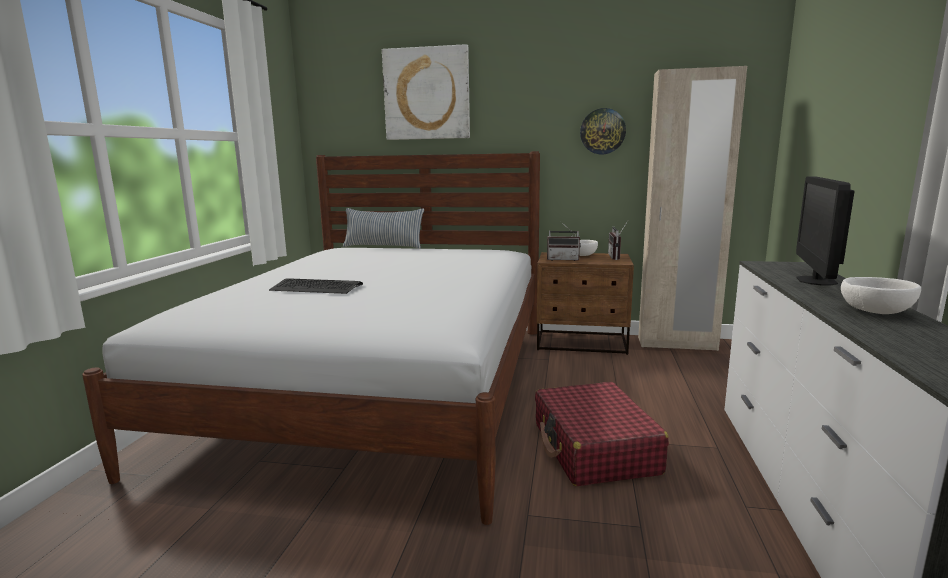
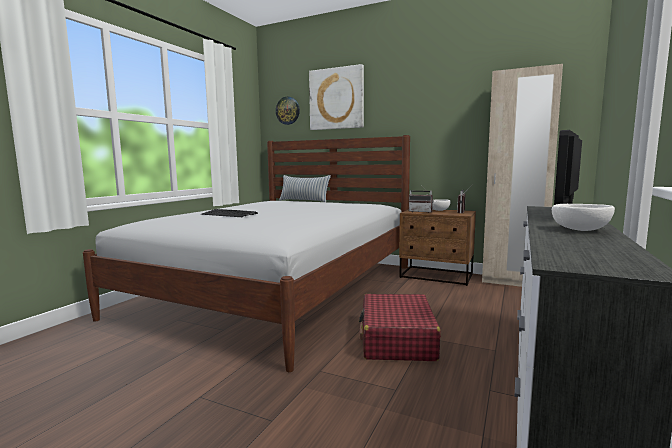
camera: 15 degrees right, 5 degrees down
wall clock [580,108,626,154] -> wall clock moved to [276,97,300,125]

